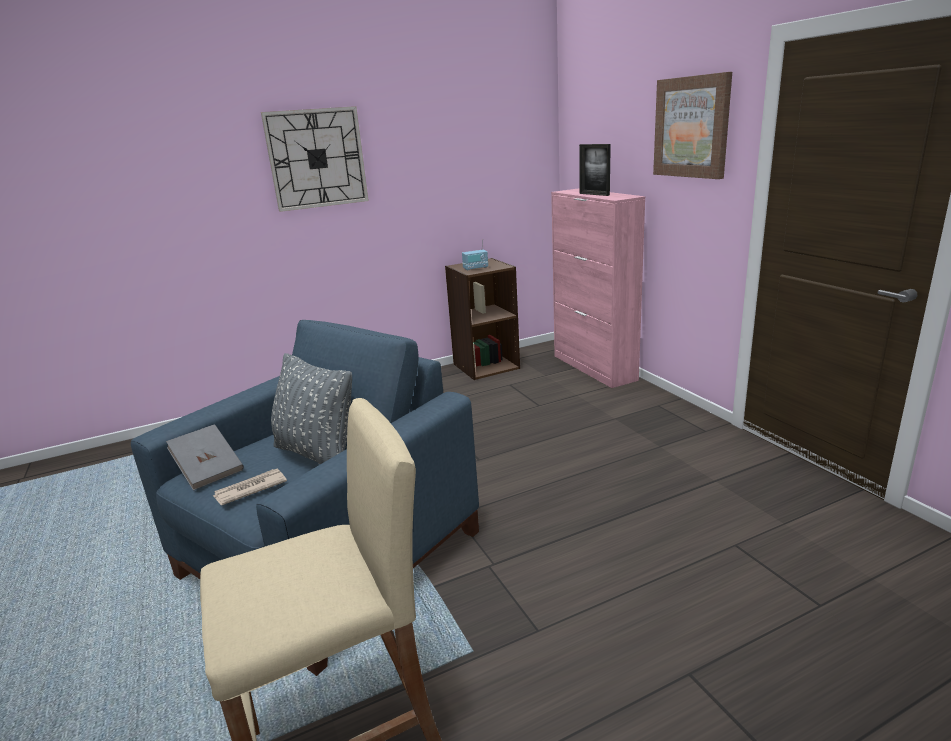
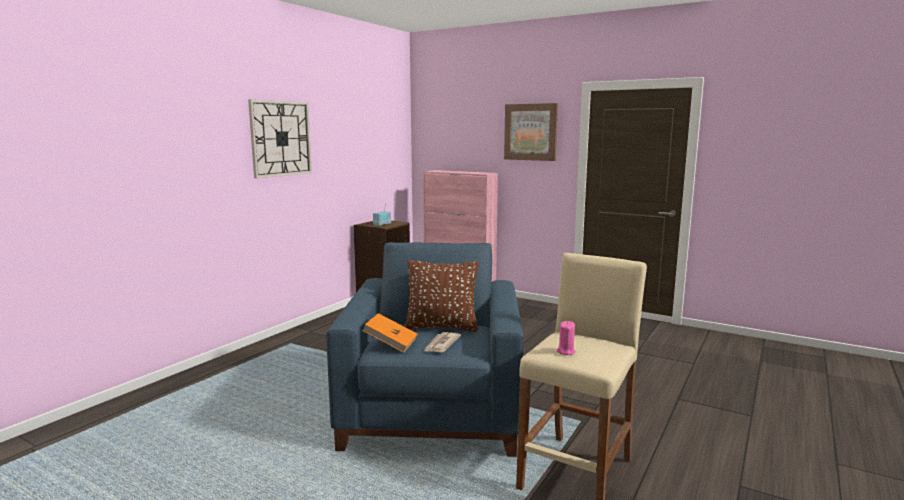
camera: 35 degrees left, 10 degrees down
grey book [166,424,244,491] -> orange book [362,313,418,353]
grey pillow [271,353,352,464] -> brown pillow [405,260,479,332]
picture frame [579,144,611,196] -> none
none -> pink candle [556,321,576,355]

